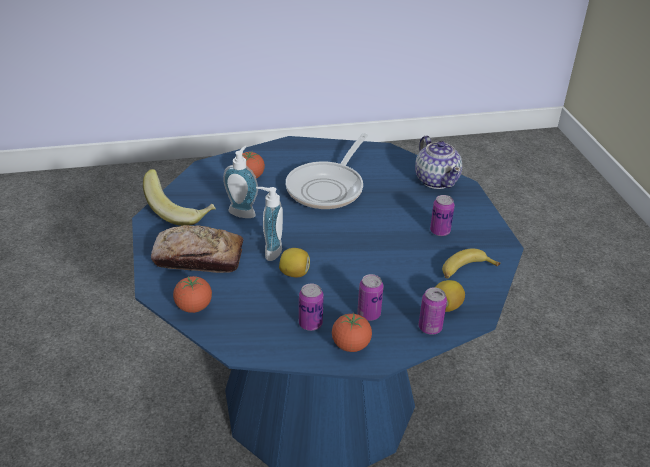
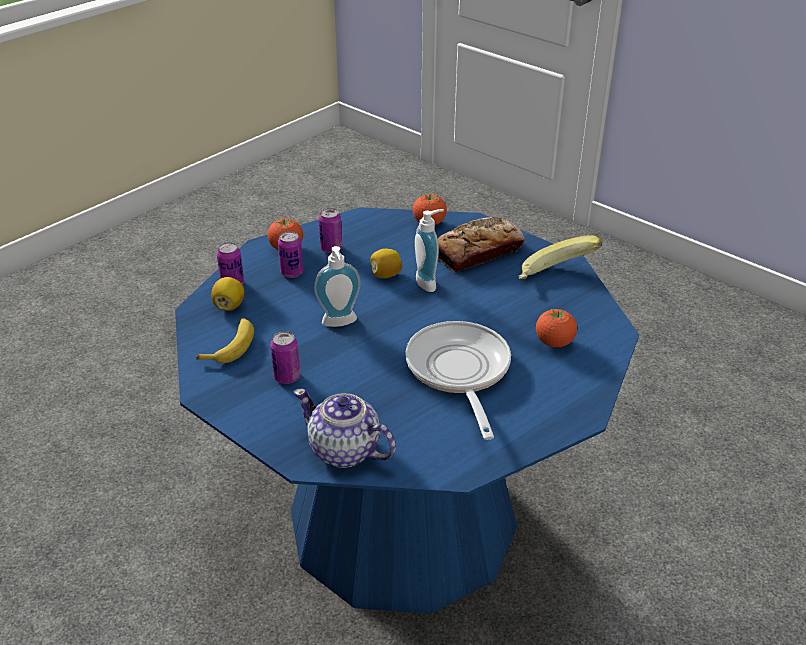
camera: 145 degrees right, 0 degrees up
soap dispenser [223,146,258,218] -> soap dispenser moved to [314,246,361,327]

